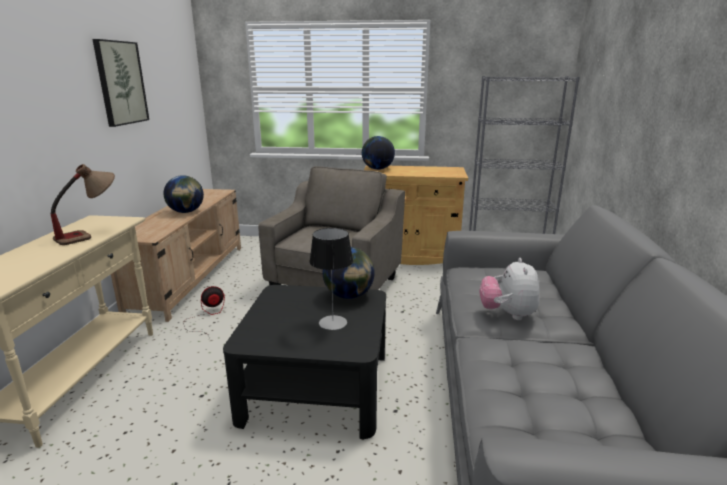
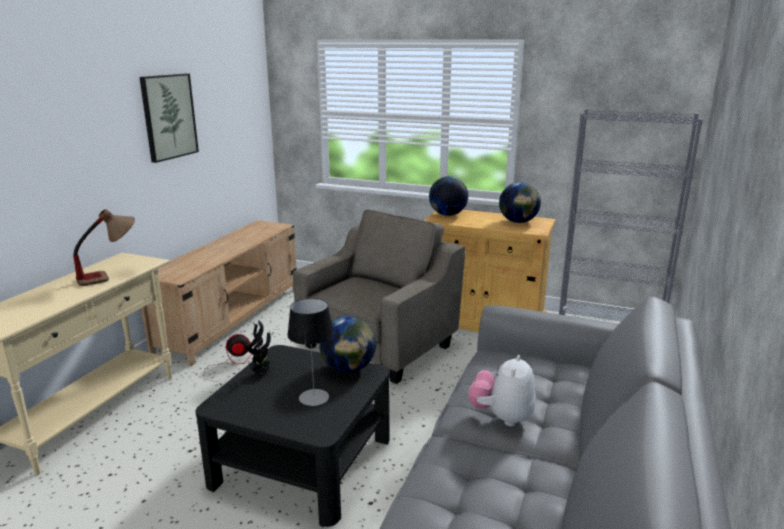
camera: 15 degrees right, 0 degrees up
globe [163,175,204,213] -> globe moved to [499,182,541,223]
none -> potted plant [248,321,271,374]

